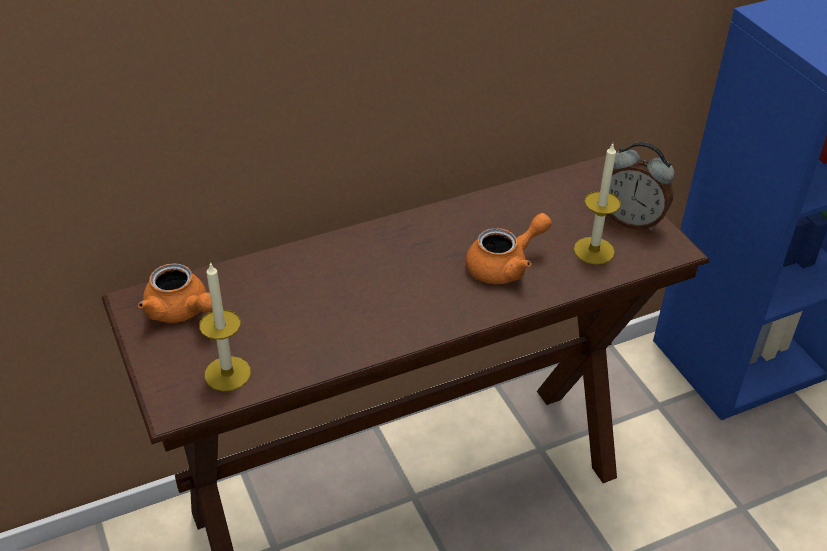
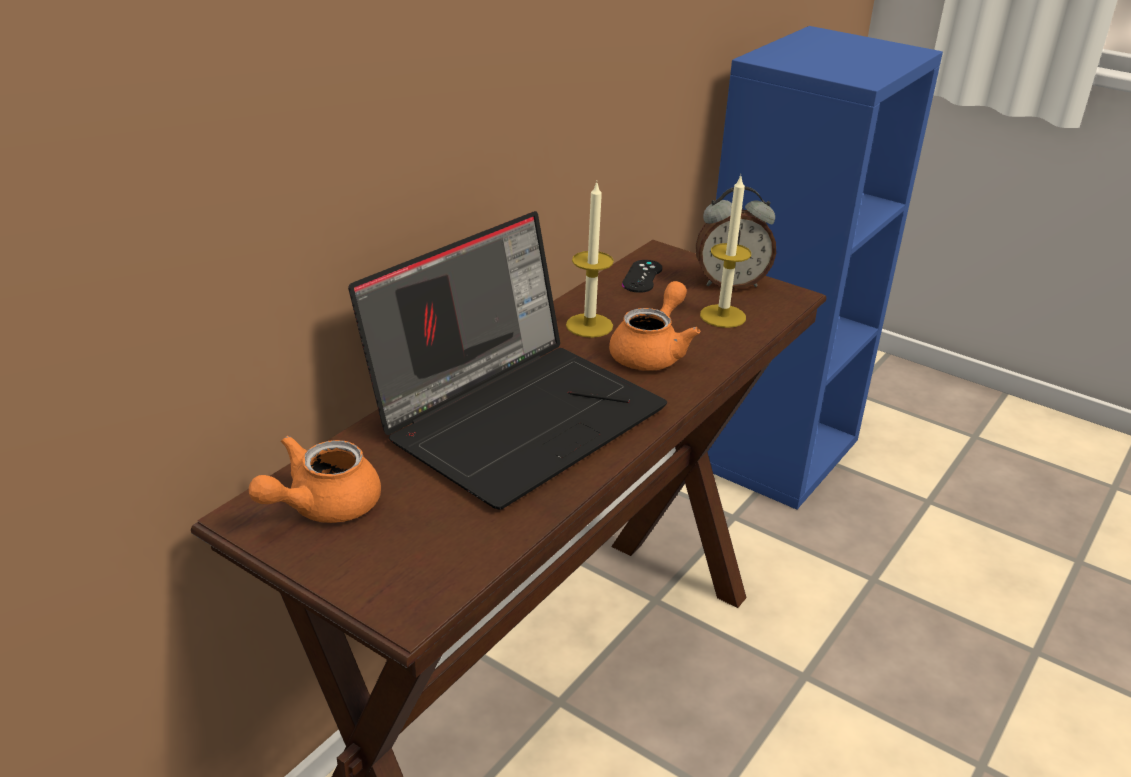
camera: 30 degrees left, 10 degrees down
orange teapot [138,263,213,323] -> orange teapot turned 120 degrees clockwise [249,436,381,523]
candle [199,262,251,391] -> candle moved to [566,183,614,338]
none -> laptop [348,211,667,510]
none -> black game controller [622,260,662,293]

